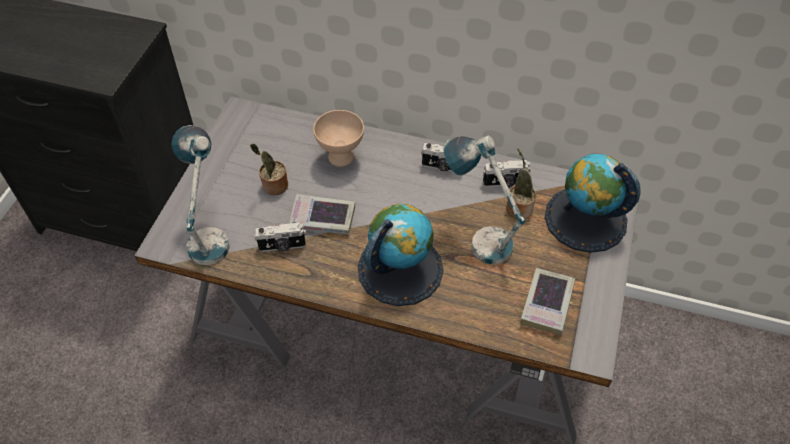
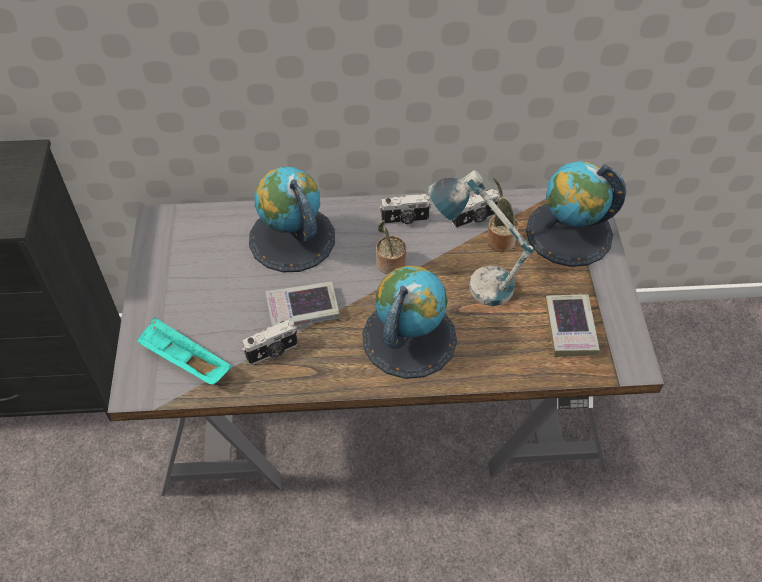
camera: 20 degrees left, 0 degrees up
table lamp [172,125,230,265] -> turquoise tray [137,317,231,385]
potted plant [250,143,288,195] -> potted plant moved to [376,220,406,274]
beige bowl [313,110,364,167] -> globe [249,167,335,272]

